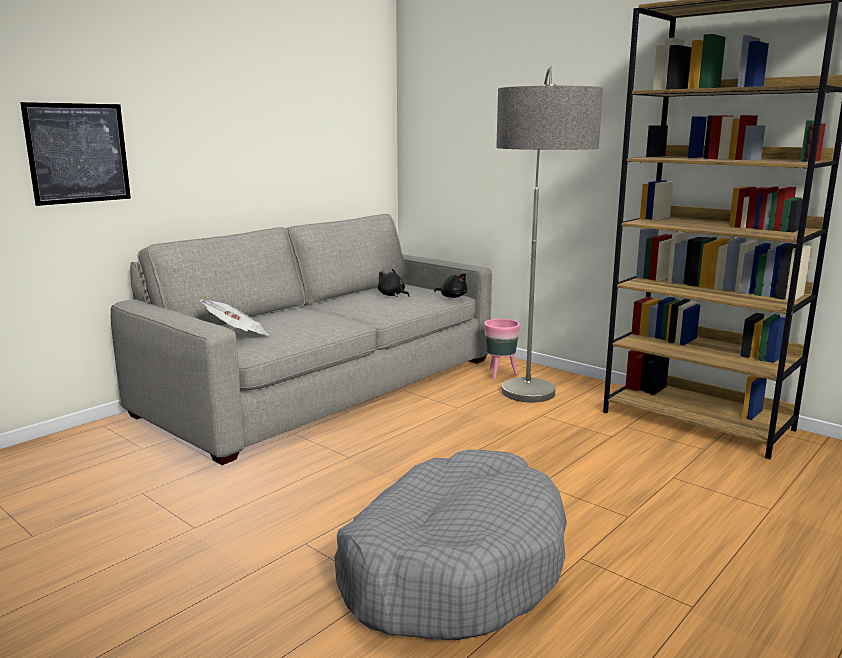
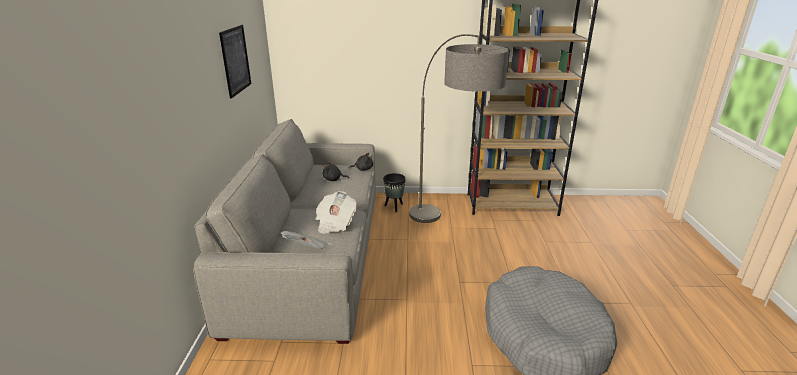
camera: 40 degrees left, 10 degrees up
picture [20,102,131,206] -> picture moved to [219,25,251,99]
pink planter [484,319,520,380] -> black planter [383,173,406,212]
none -> newspaper [316,191,357,234]

